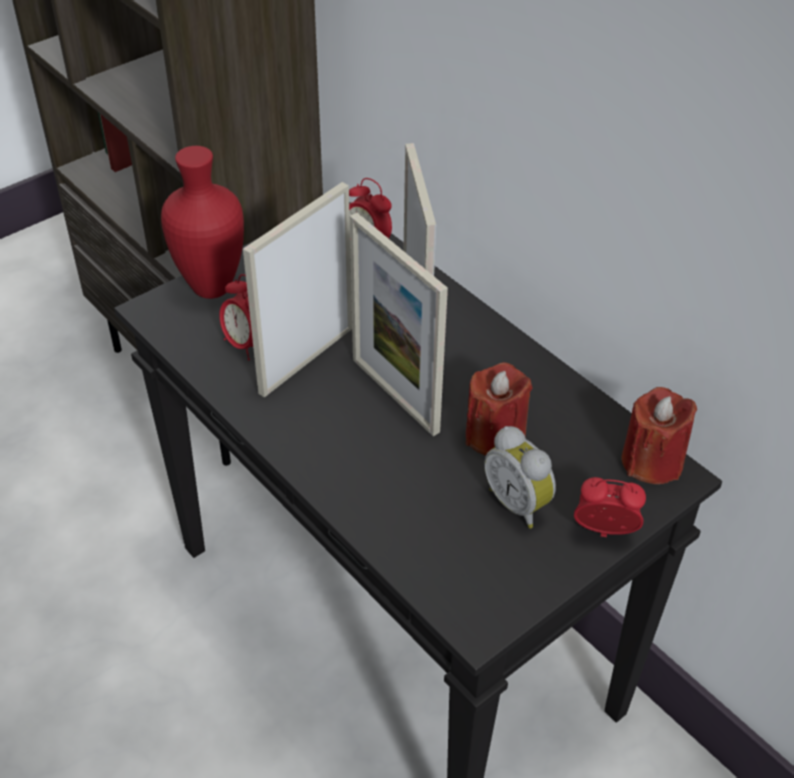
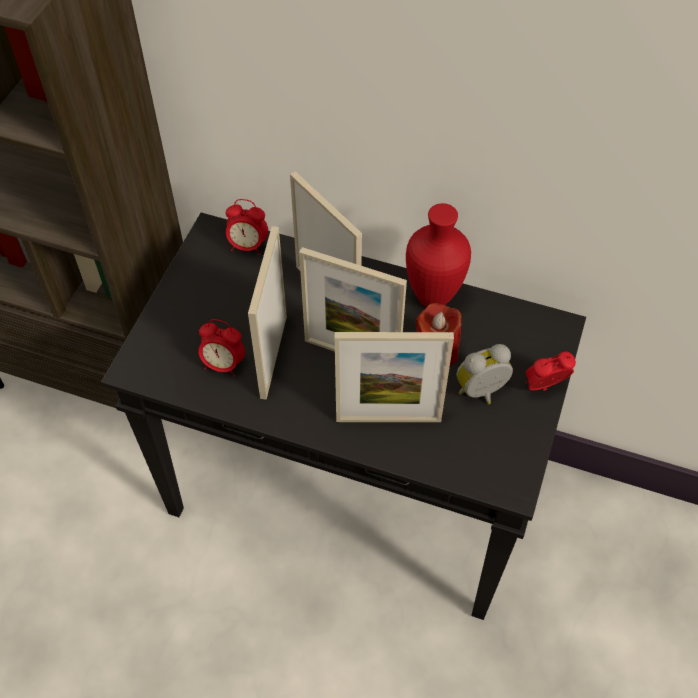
camera: 30 degrees left, 10 degrees up
red vase [161,146,244,299] -> red vase moved to [406,203,471,307]
alarm clock [484,426,556,529] -> alarm clock turned 135 degrees clockwise [457,344,513,404]
red candle [621,387,697,484] -> none
none -> picture frame [335,332,454,422]

